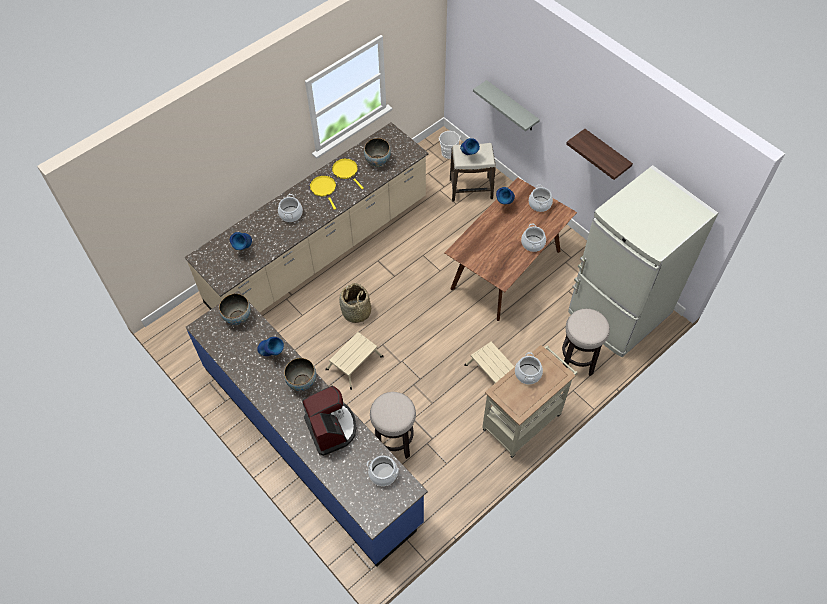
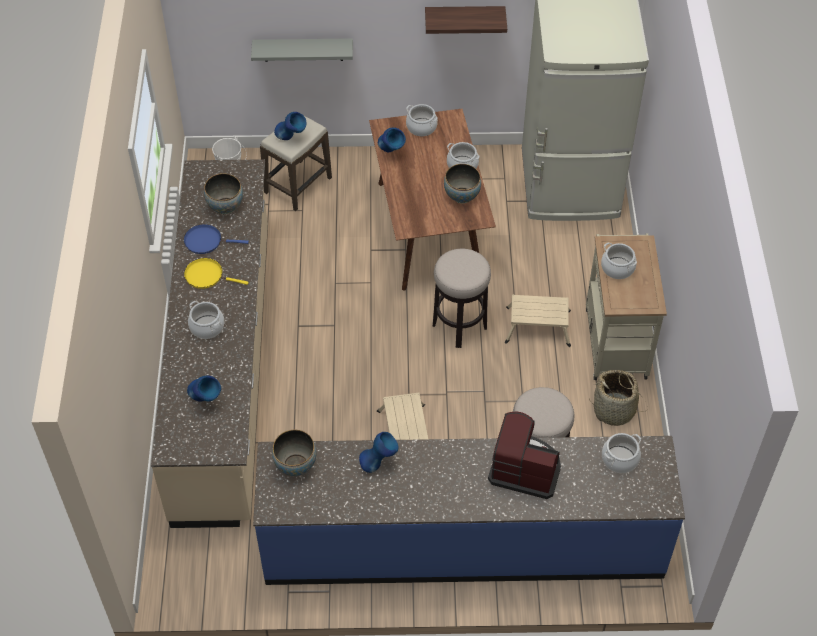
camera: 50 degrees left, 5 degrees down
bowl [284,358,316,391] -> bowl moved to [444,164,481,204]
yellow frying pan [332,158,364,189] -> blue frying pan [184,224,249,254]
basket [339,283,371,323] -> basket moved to [589,370,648,426]
stool [562,309,610,376] -> stool moved to [433,249,491,348]

